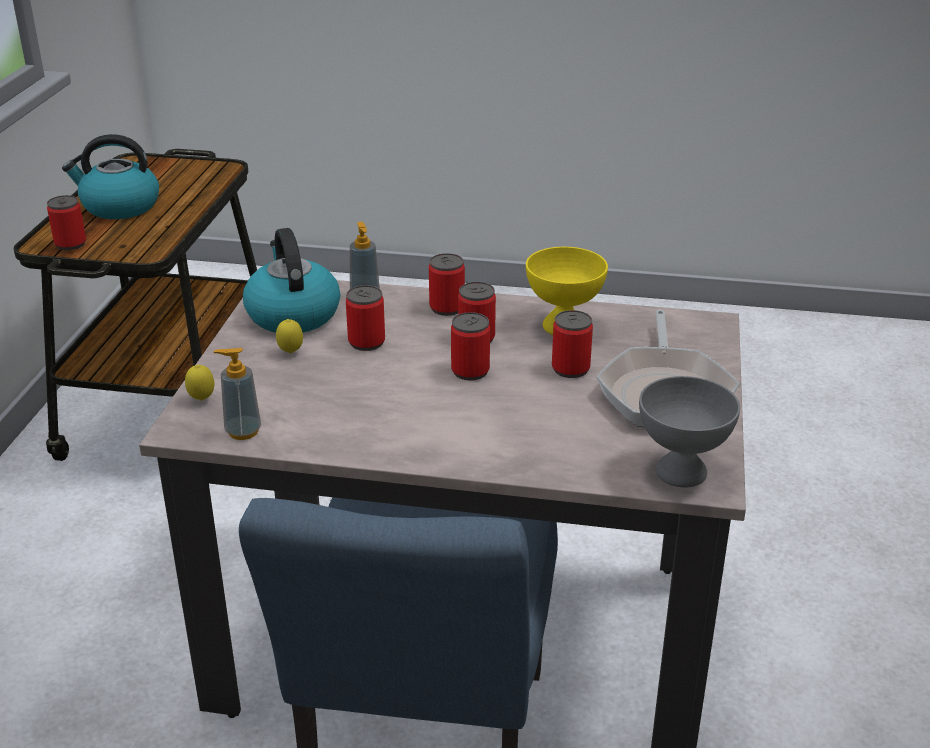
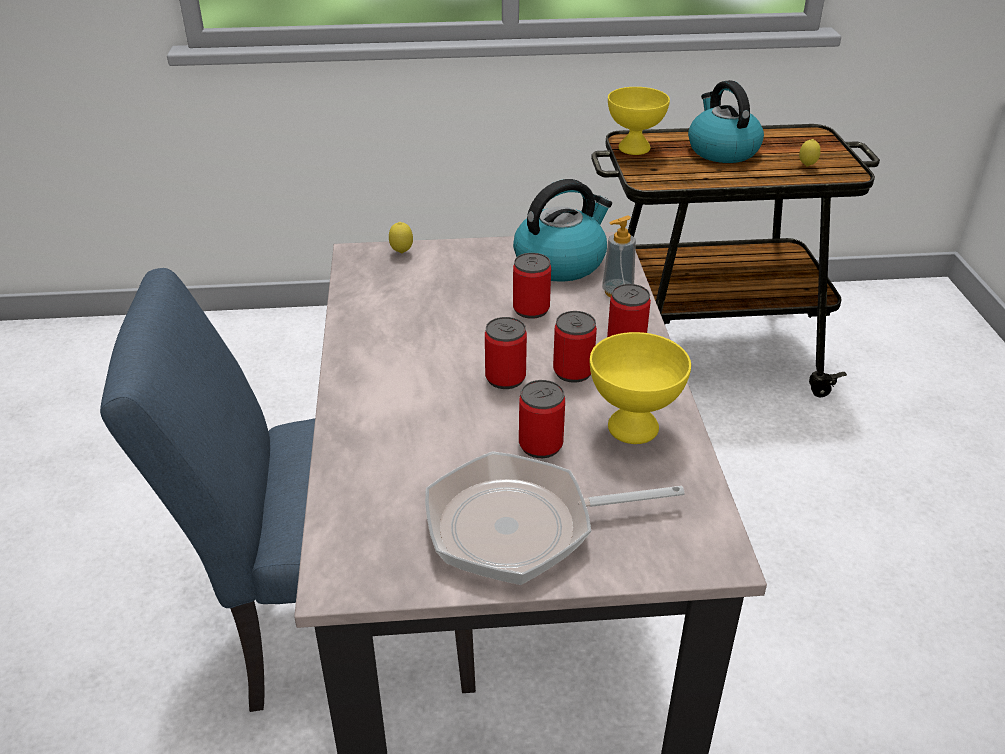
camera: 75 degrees right, 5 degrees up
can [47,195,86,250] -> yellow bowl [608,87,670,155]
soap dispenser [214,348,261,440] -> none
lemon [276,319,303,353] -> lemon moved to [799,139,821,167]
grey bowl [639,376,740,488] -> none

